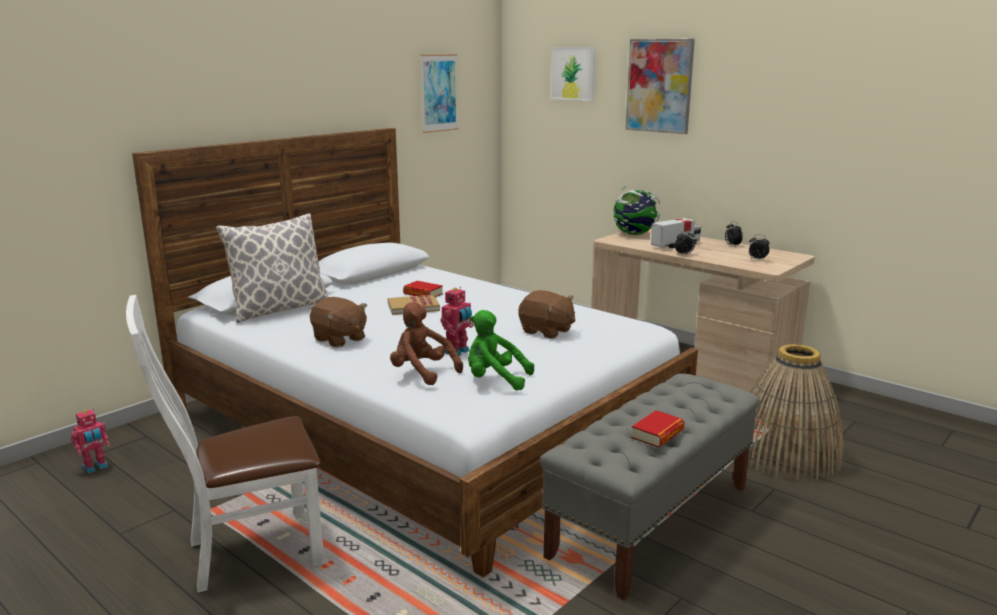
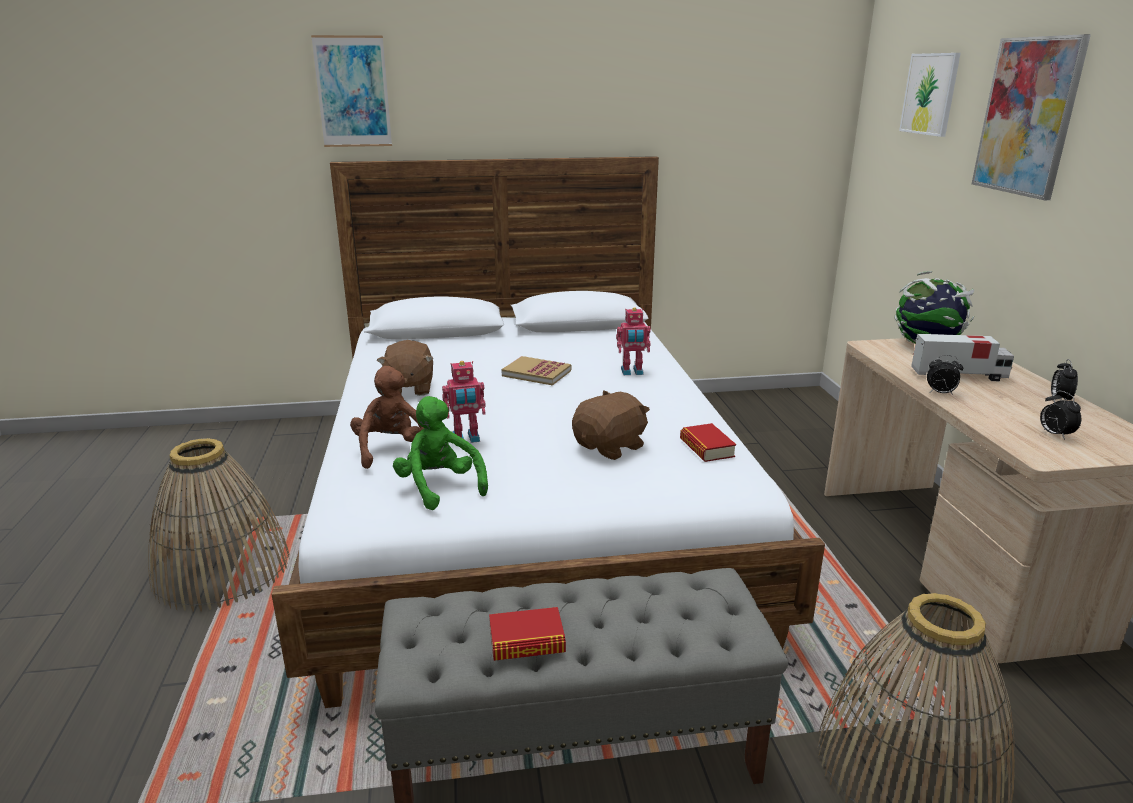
camera: 40 degrees right, 5 degrees up
toy robot [71,409,110,474] -> toy robot moved to [616,307,651,375]
white chair [126,295,324,593] -> basket [148,438,290,612]
pillow [216,213,328,323] -> none
book [403,281,443,297] -> book moved to [680,423,736,462]
picture [421,54,458,133] -> picture moved to [311,35,392,147]
brown plush toy [518,290,575,339] -> brown plush toy turned 120 degrees counterclockwise [572,390,650,460]

